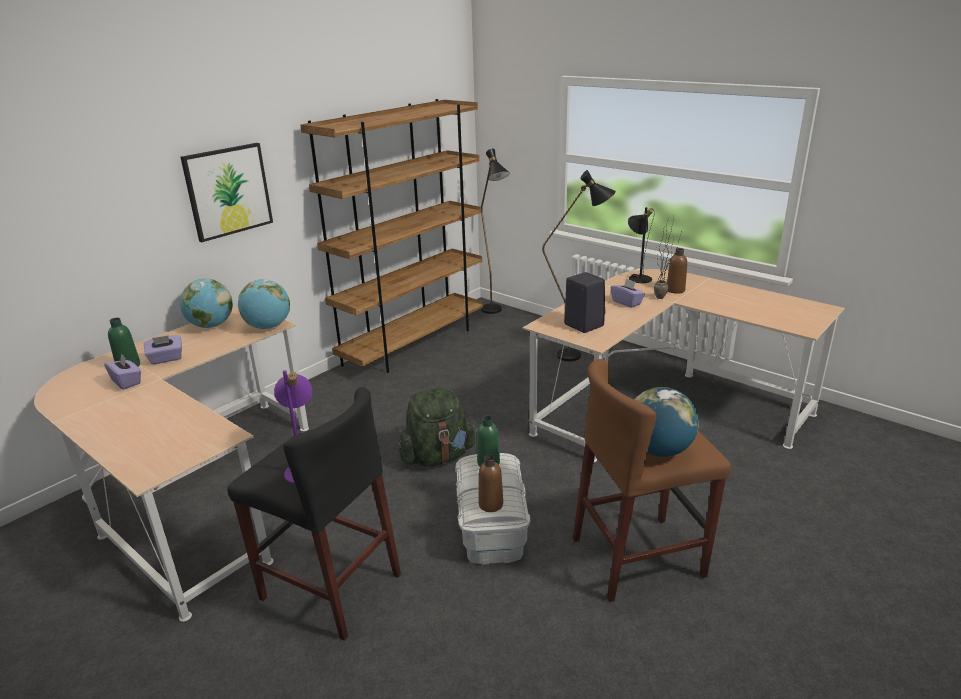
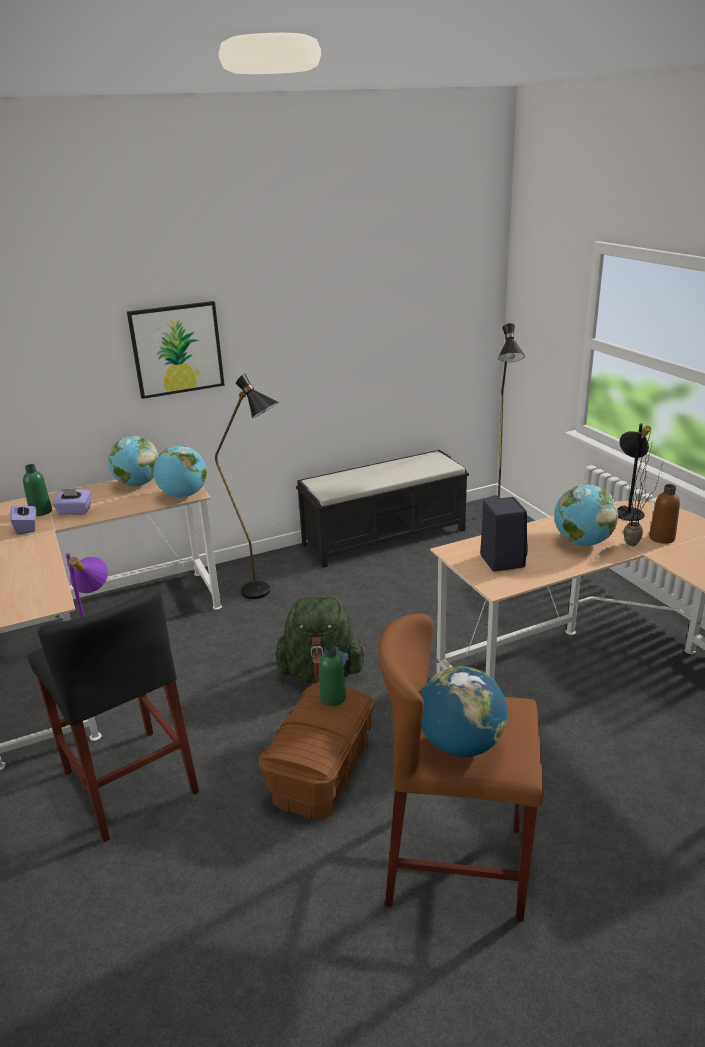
camera: 25 degrees right, 0 degrees up
brown bookcase [300,99,484,373] -> black bench [296,450,469,568]
white storage box [455,453,530,565] -> brown storage box [259,683,375,819]
brown bottle [478,454,503,512] -> none
black floor lamp [542,170,616,361] -> black floor lamp moved to [215,373,279,599]
purple tissue box [611,278,645,308] -> globe [554,484,618,546]

